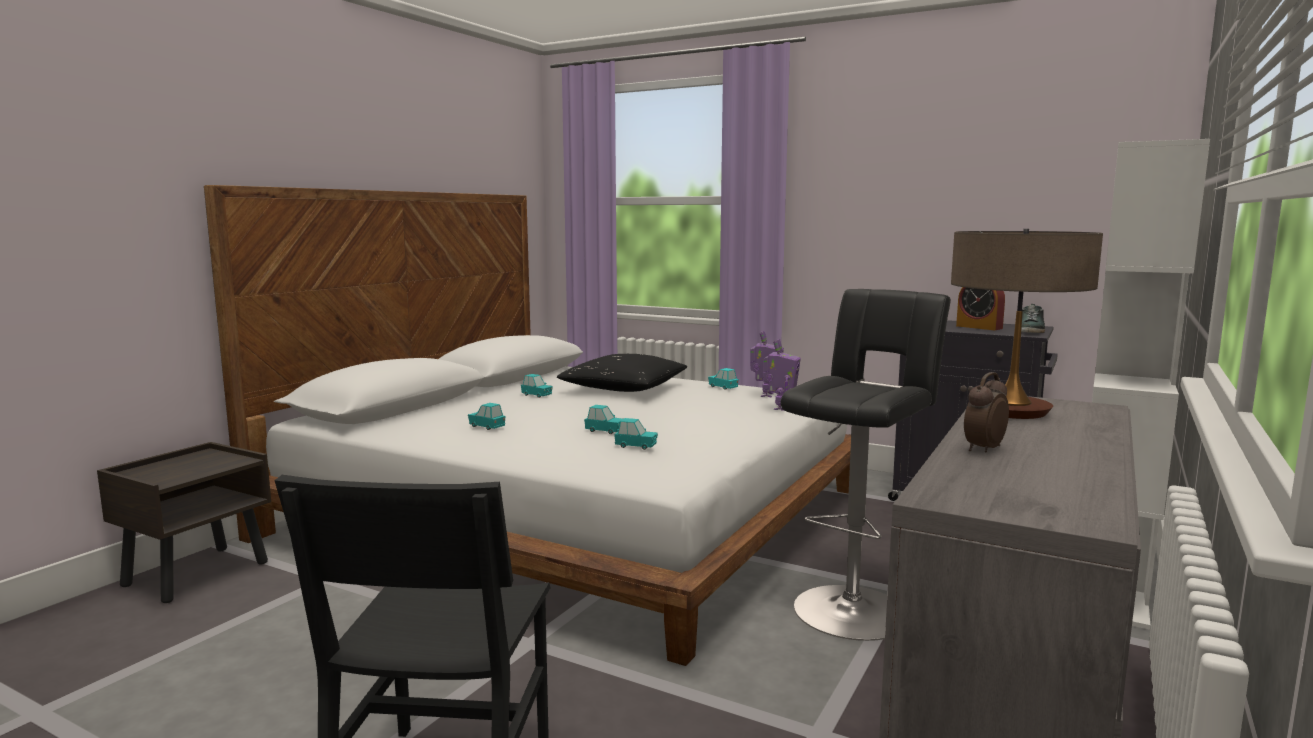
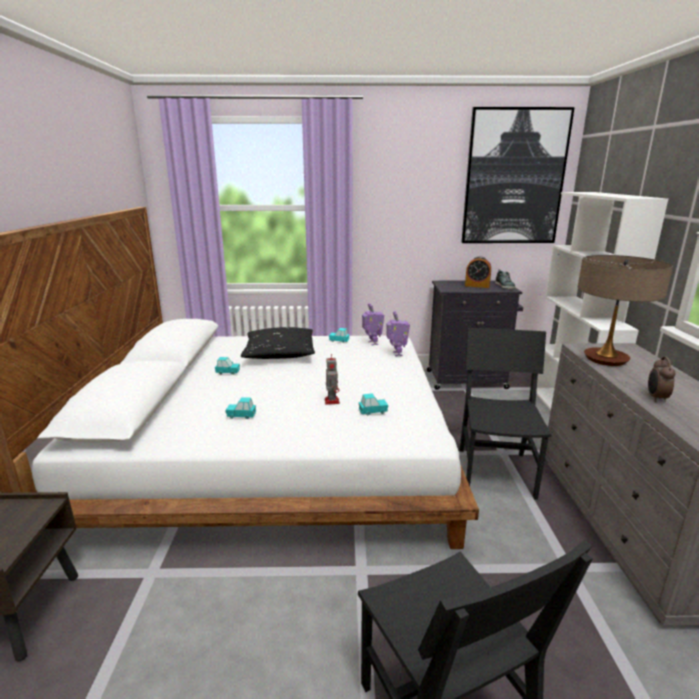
camera: 30 degrees left, 10 degrees up
turquoise toy car [584,405,623,434] -> toy robot [325,353,340,405]
black stool [780,289,951,641] -> black chair [460,328,552,500]
none -> picture [461,107,575,243]

